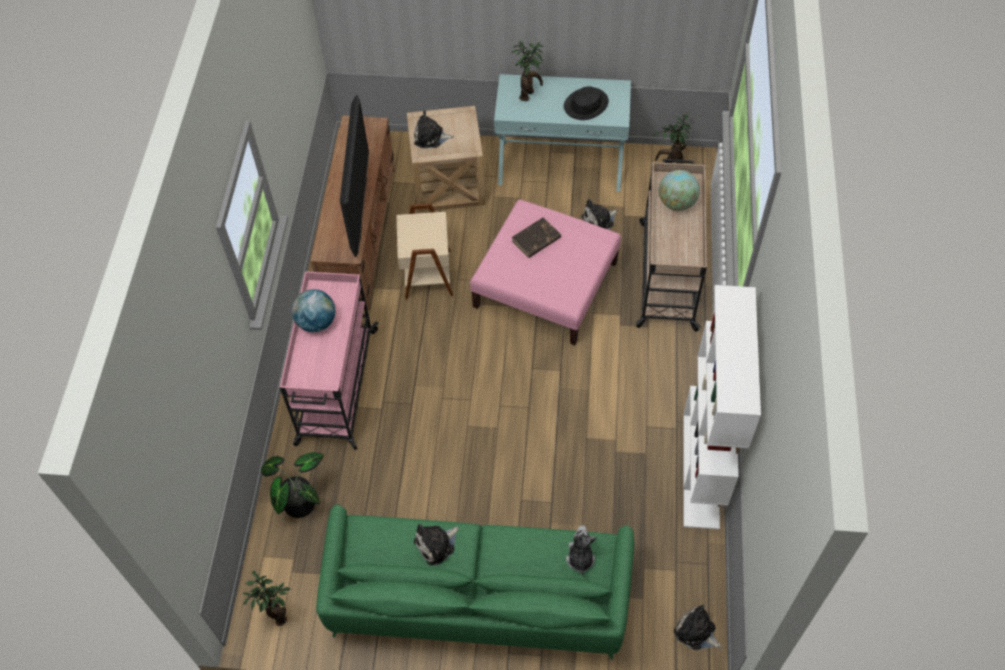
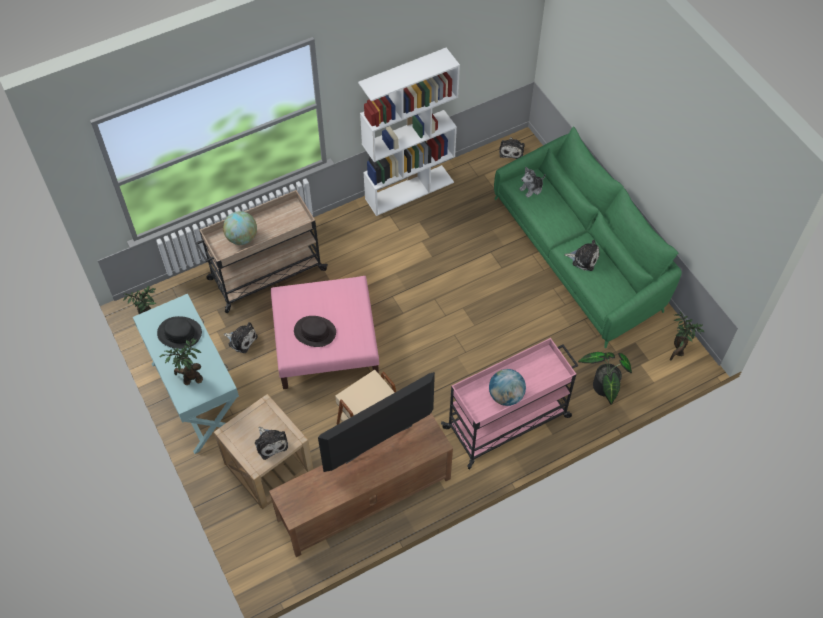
camera: 125 degrees left, 0 degrees up
brown book [512,217,561,258] -> black hat [294,316,336,347]

